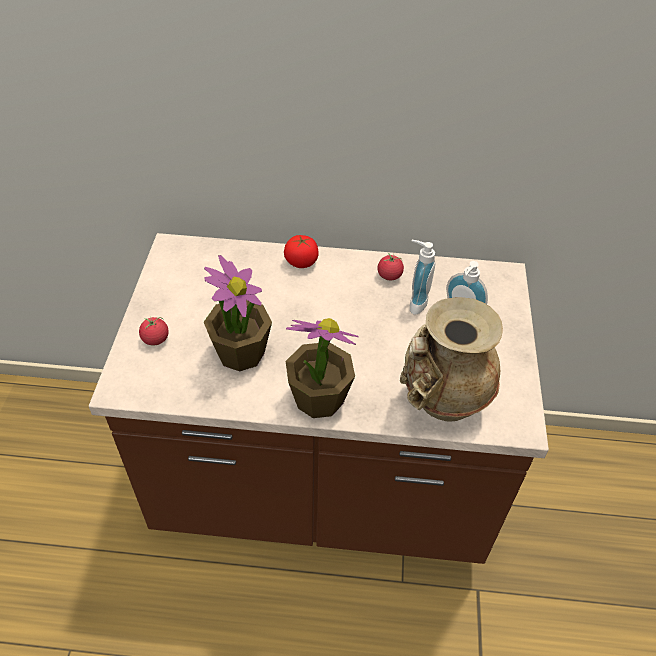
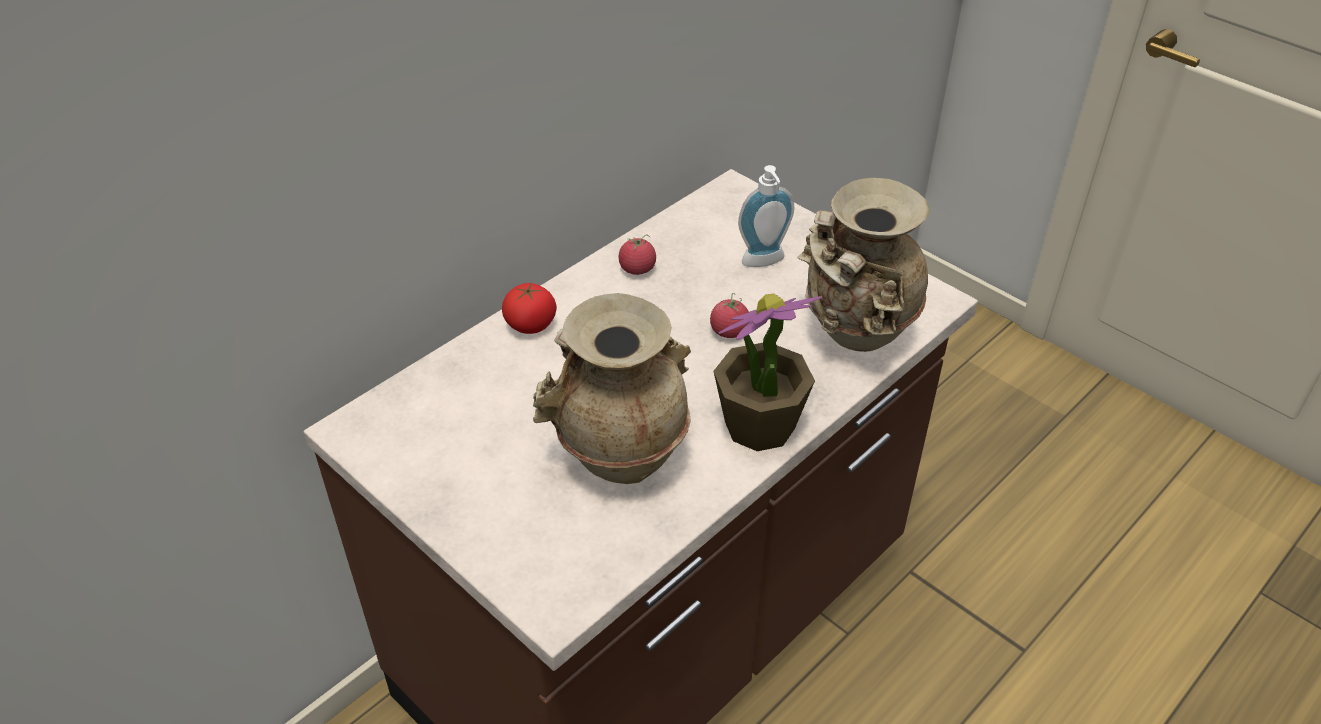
camera: 50 degrees left, 5 degrees down
tomato [139,317,169,345] -> tomato moved to [710,293,749,338]
potted plant [204,255,272,372] -> beige vase [533,293,691,484]
soap dispenser [410,240,435,315] -> none

